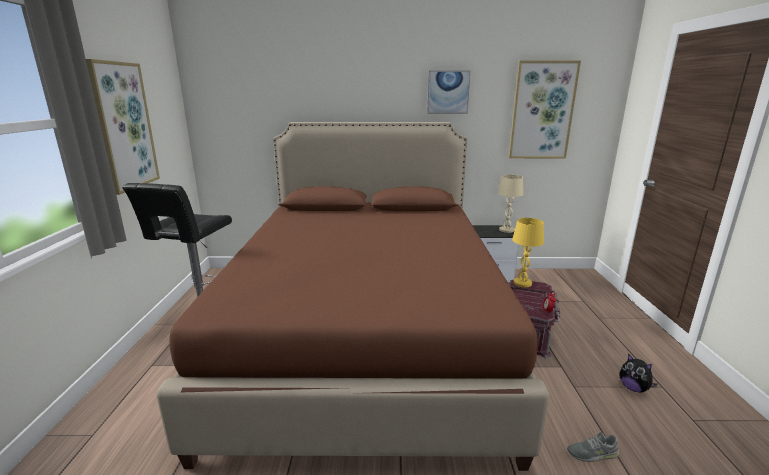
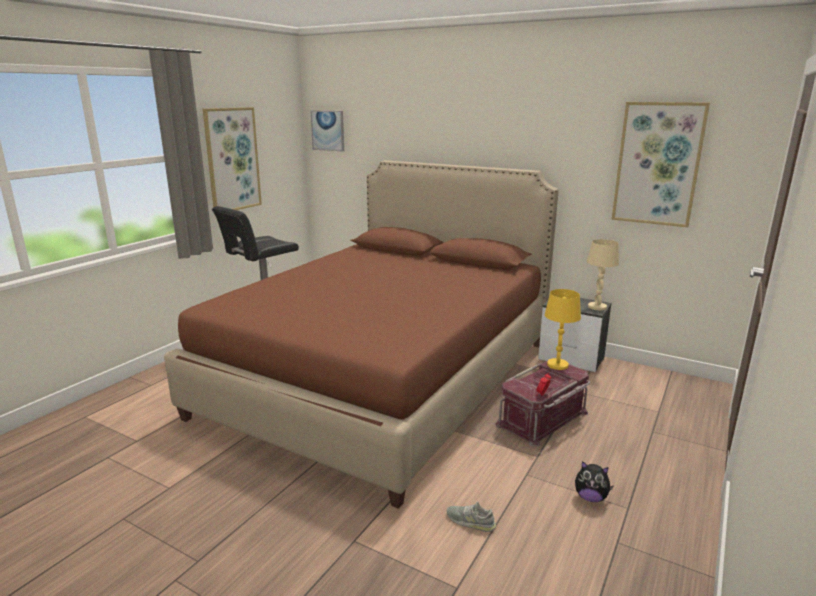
camera: 30 degrees right, 0 degrees up
picture [427,70,470,114] -> picture moved to [310,110,344,151]
plush toy [620,353,657,393] -> plush toy turned 60 degrees counterclockwise [575,461,614,502]

